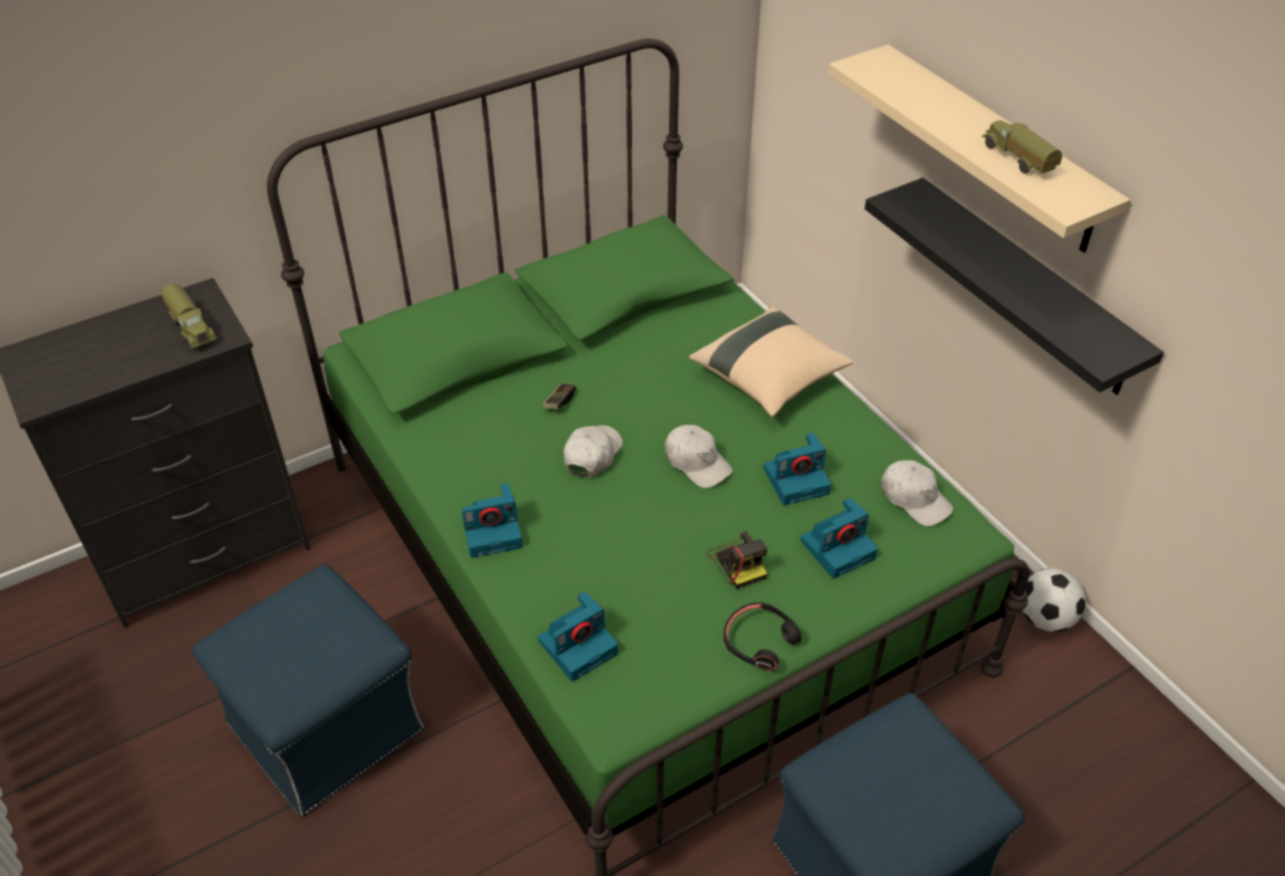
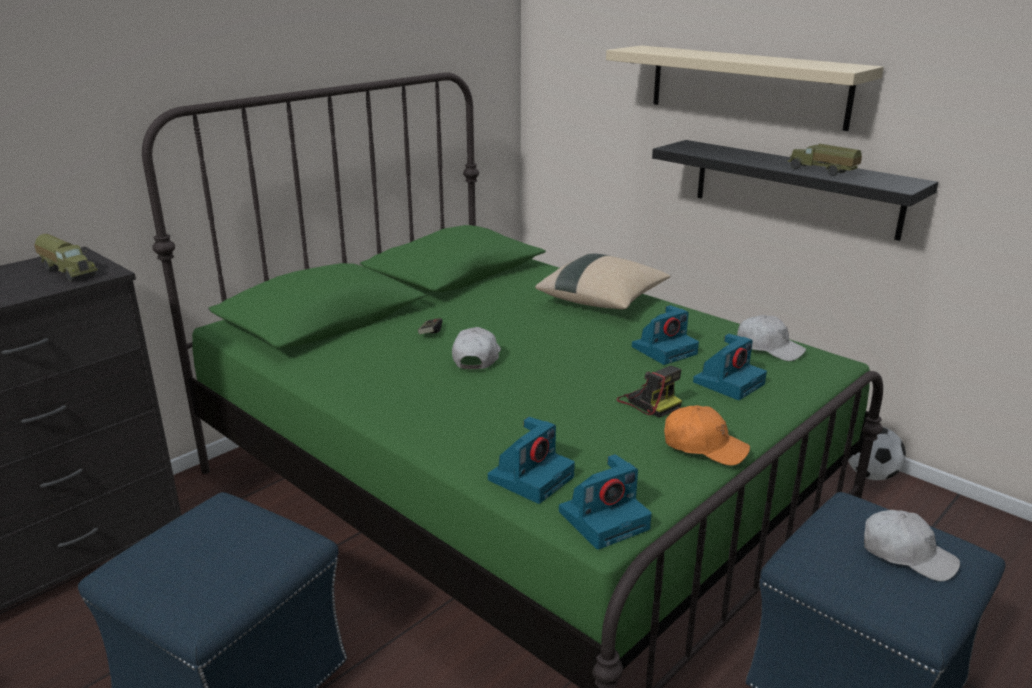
camera: 15 degrees left, 20 degrees down
camera [462,483,522,558] -> camera moved to [559,454,652,550]
white cap [665,425,733,488] -> white cap moved to [864,510,960,581]
black headphones [723,602,802,671] -> orange cap [664,405,750,466]
toy truck [982,120,1062,174] -> toy truck moved to [787,144,862,176]

